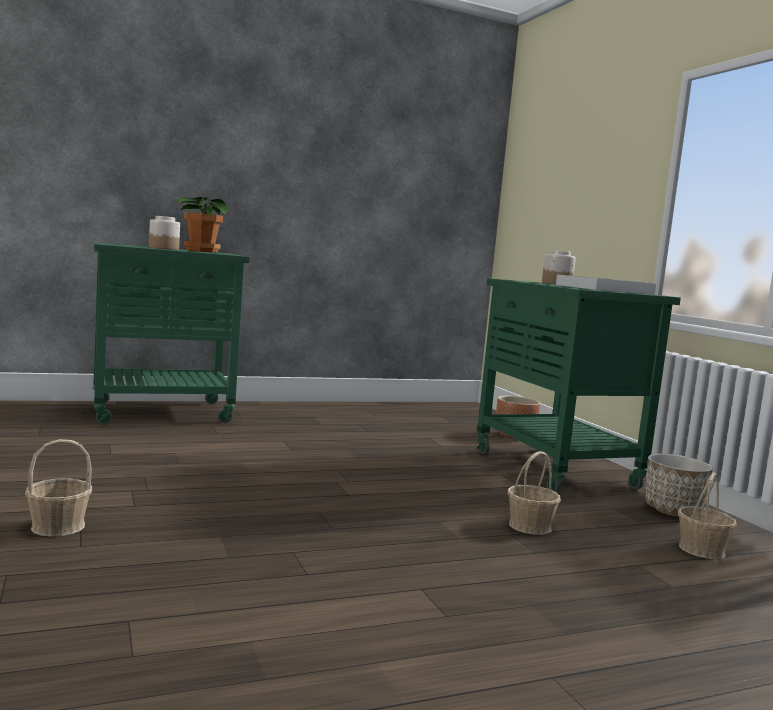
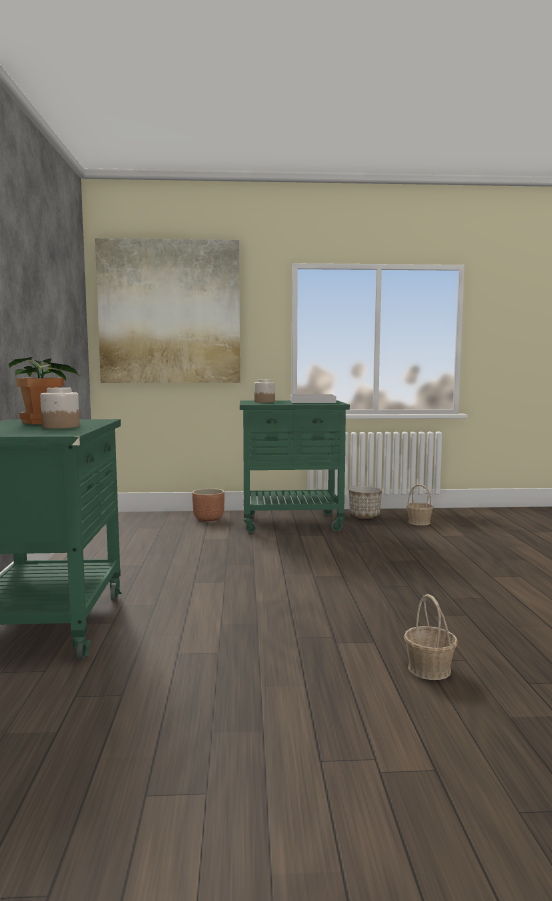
camera: 70 degrees left, 0 degrees up
basket [508,451,561,535] -> none
none -> picture [95,238,240,383]

